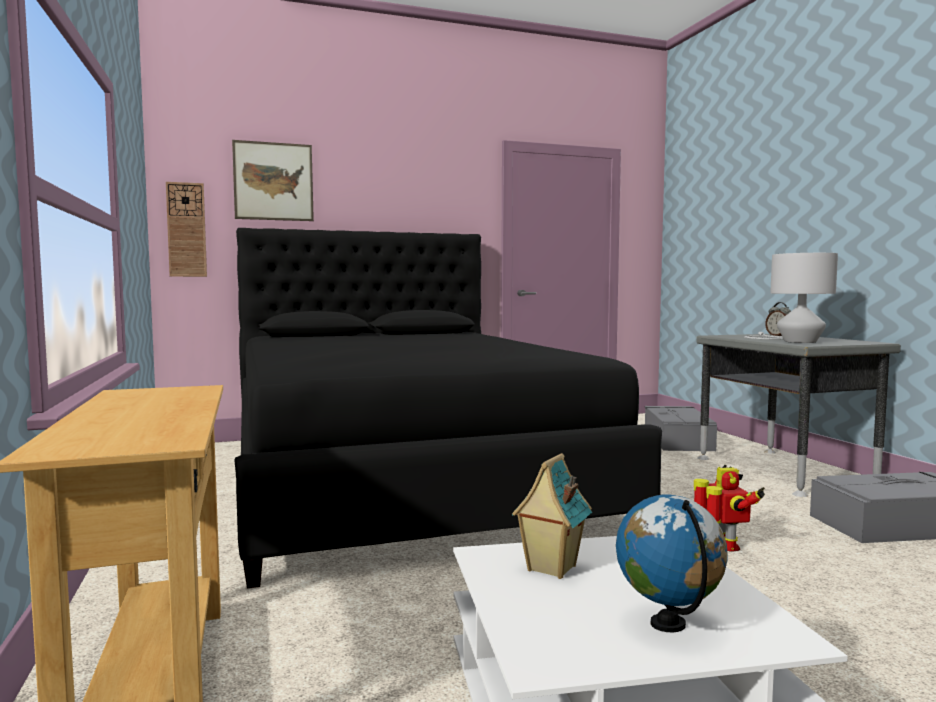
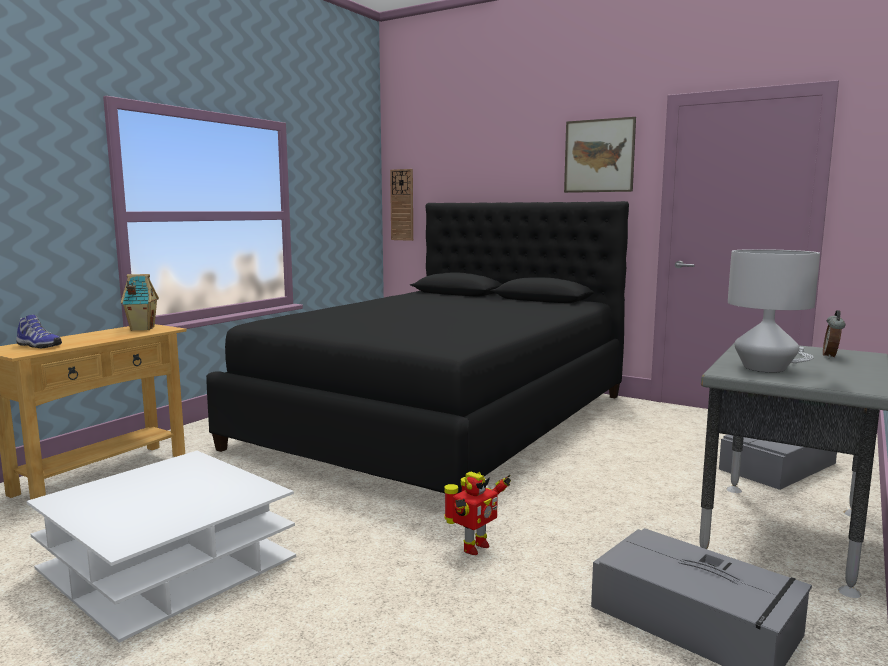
camera: 50 degrees right, 5 degrees up
picture [232,140,314,221] -> picture moved to [564,117,636,193]
toy house [512,453,592,579] -> toy house moved to [121,274,159,331]
globe [616,494,728,632] -> none
none -> shoe [16,315,62,348]

